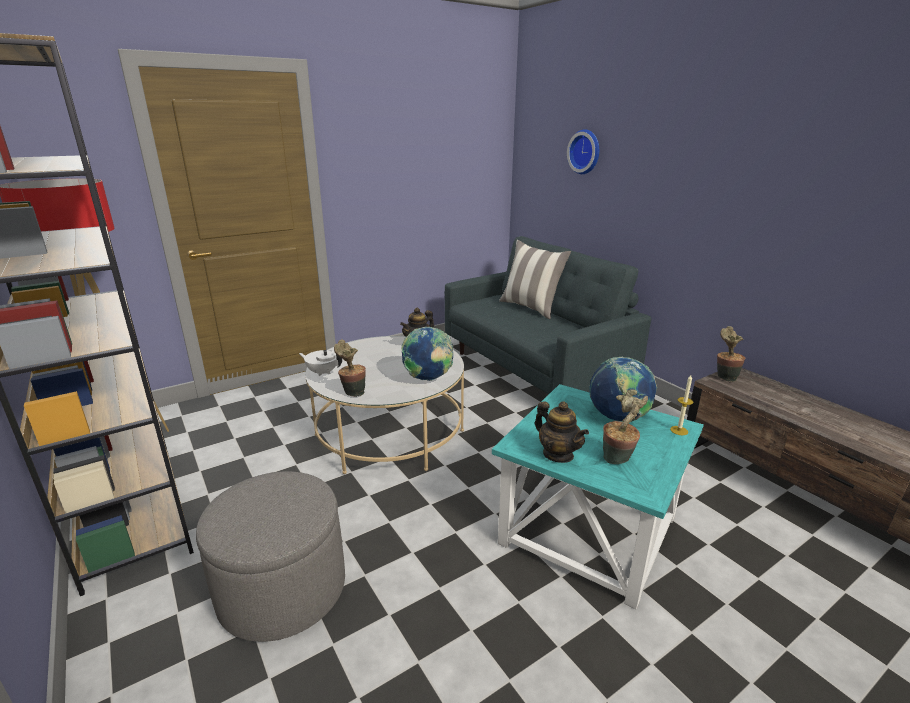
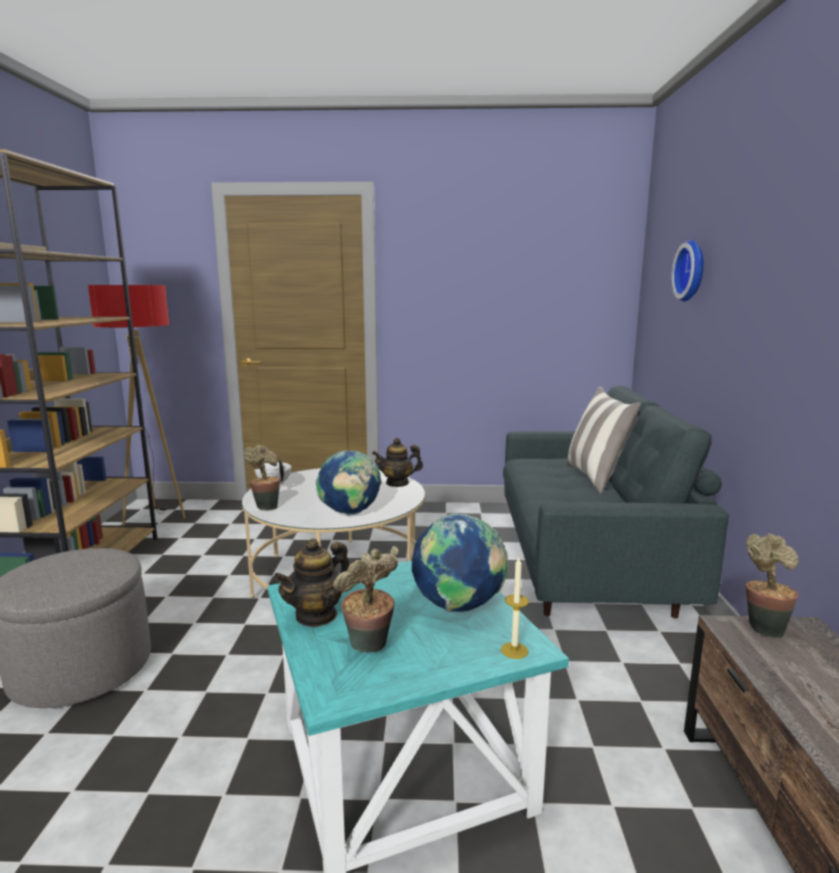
camera: 35 degrees right, 10 degrees down
teapot [535,401,589,463] -> teapot turned 45 degrees clockwise [274,538,349,627]

